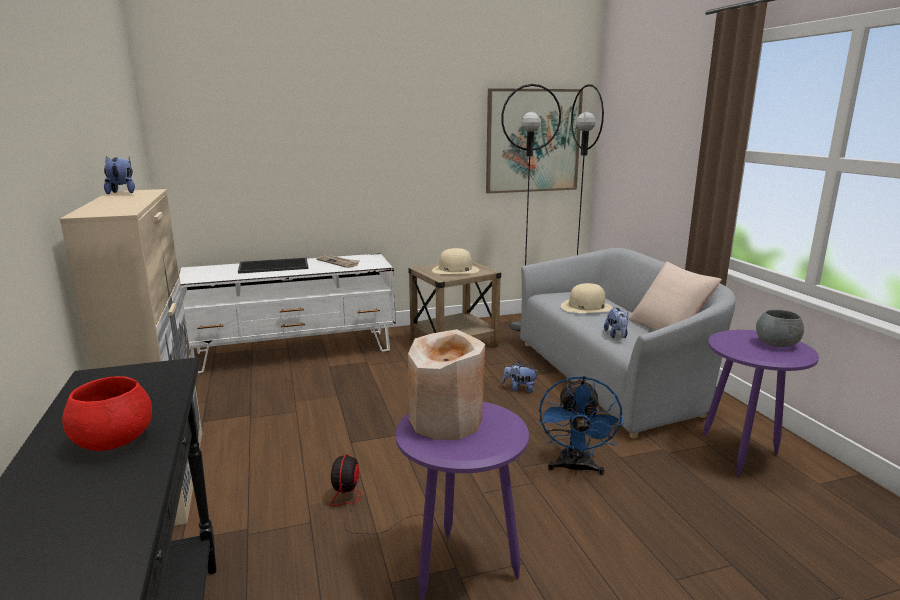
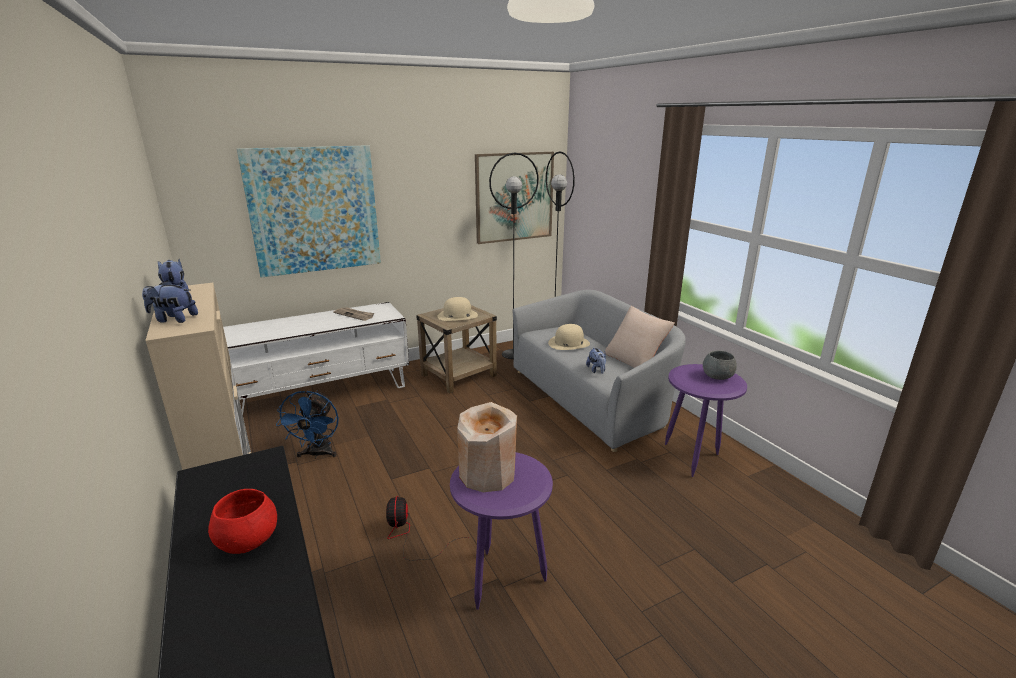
camera: 10 degrees left, 5 degrees up
tray [238,258,308,274] -> none
plush toy [502,362,538,393] -> plush toy moved to [142,281,198,323]
blue fan [539,376,624,475] -> blue fan moved to [276,390,339,459]
none -> picture [237,145,381,277]

